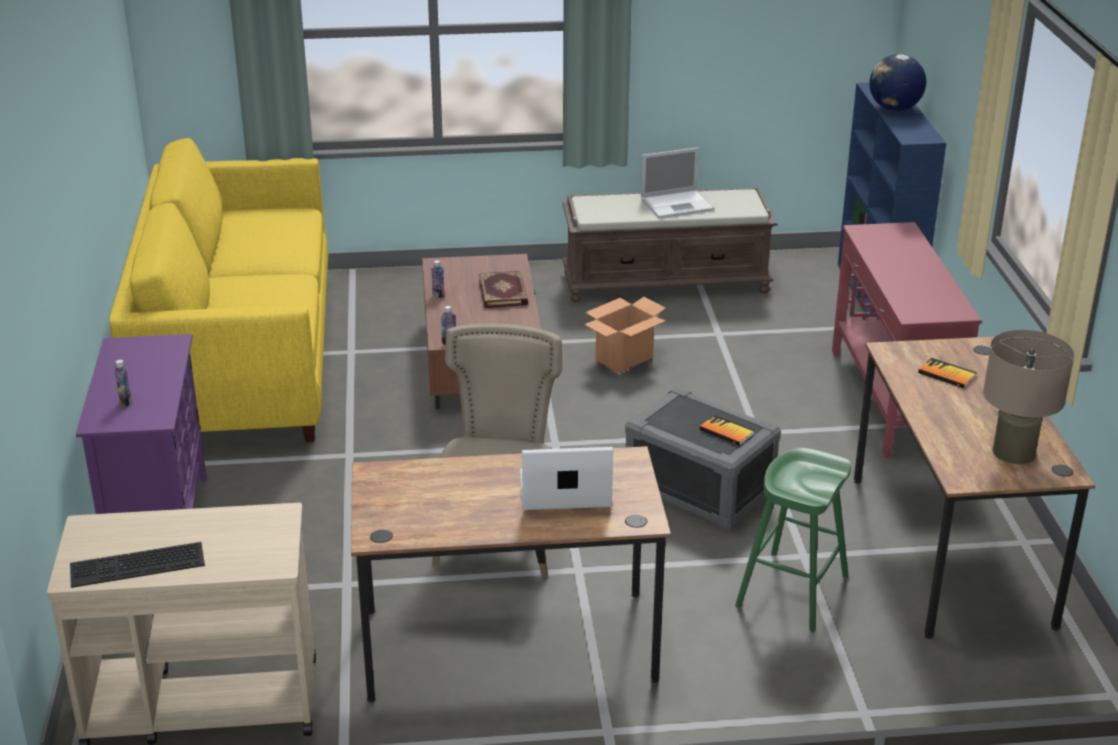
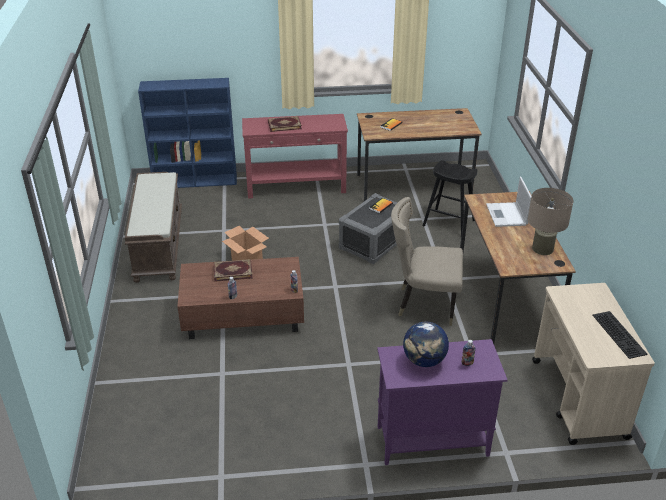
camera: 90 degrees left, 5 degrees up
yellow sofa [109,138,328,442] -> none
laptop [641,147,715,218] -> none
green stool [735,447,851,632] -> black stool [422,160,478,235]
globe [869,54,926,111] -> globe moved to [403,322,449,367]
beige table lamp [983,330,1074,464] -> beige table lamp moved to [528,188,574,255]
none -> book [268,116,302,132]

